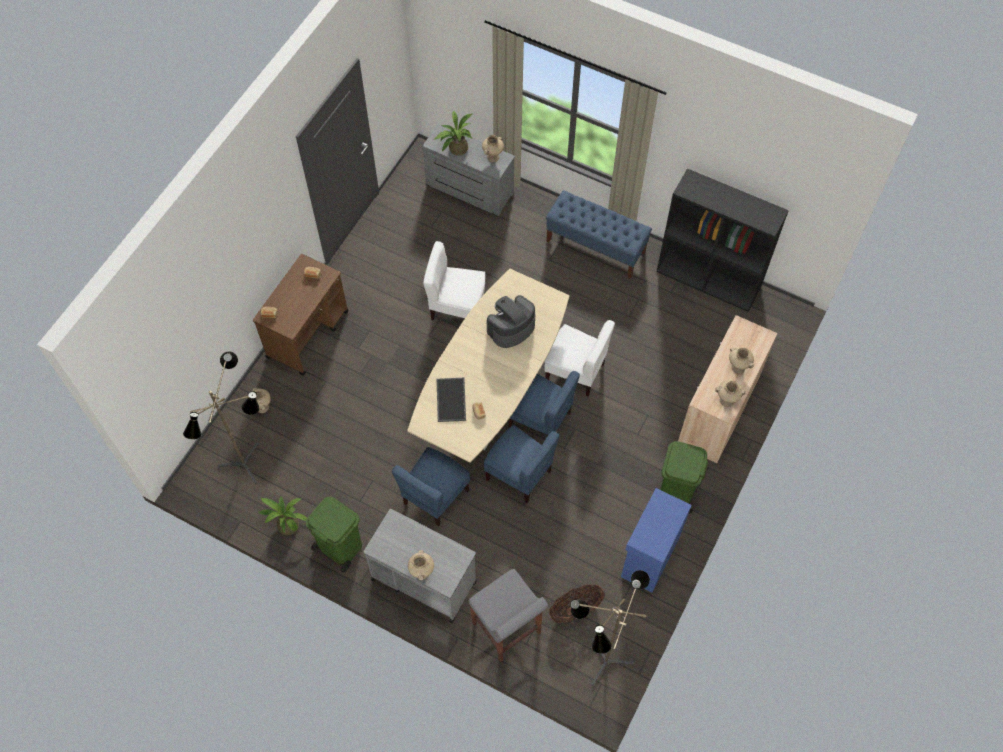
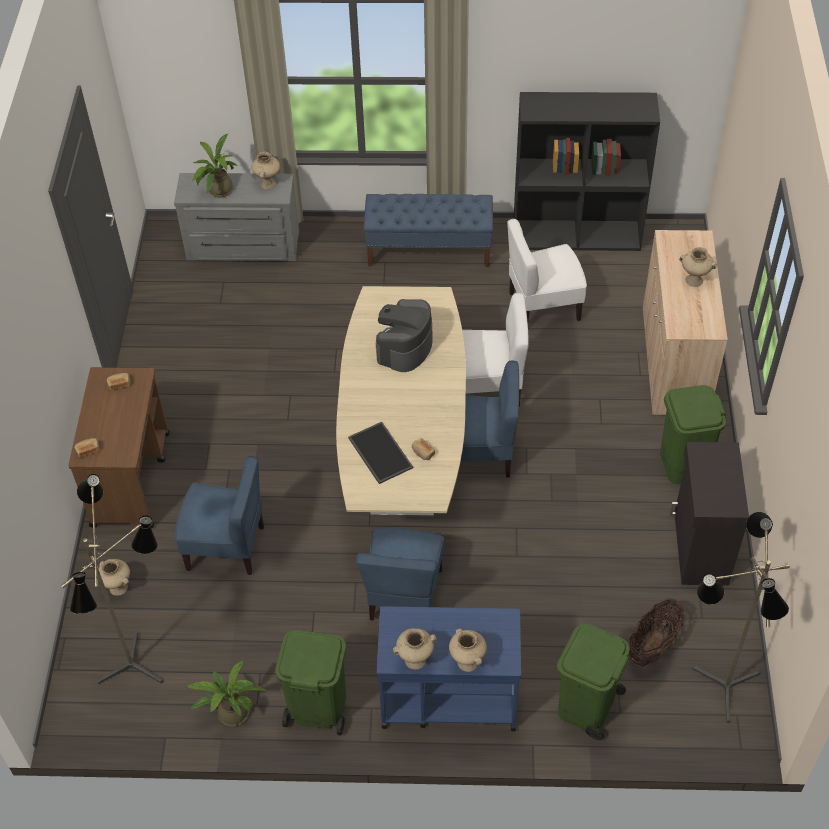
camera: 25 degrees left, 10 degrees down
grey cart [363,509,477,623] -> blue cart [377,606,521,731]
white chair [423,241,485,320] -> white chair moved to [507,219,587,322]
grey stool [468,569,548,662] -> green trash can [557,623,630,740]
blue chair [484,425,559,503] -> blue chair moved to [175,456,264,575]
blue cabinet [621,488,692,593] -> black cabinet [670,442,749,586]
beige vase [715,380,746,407] -> beige vase moved to [393,628,437,670]

